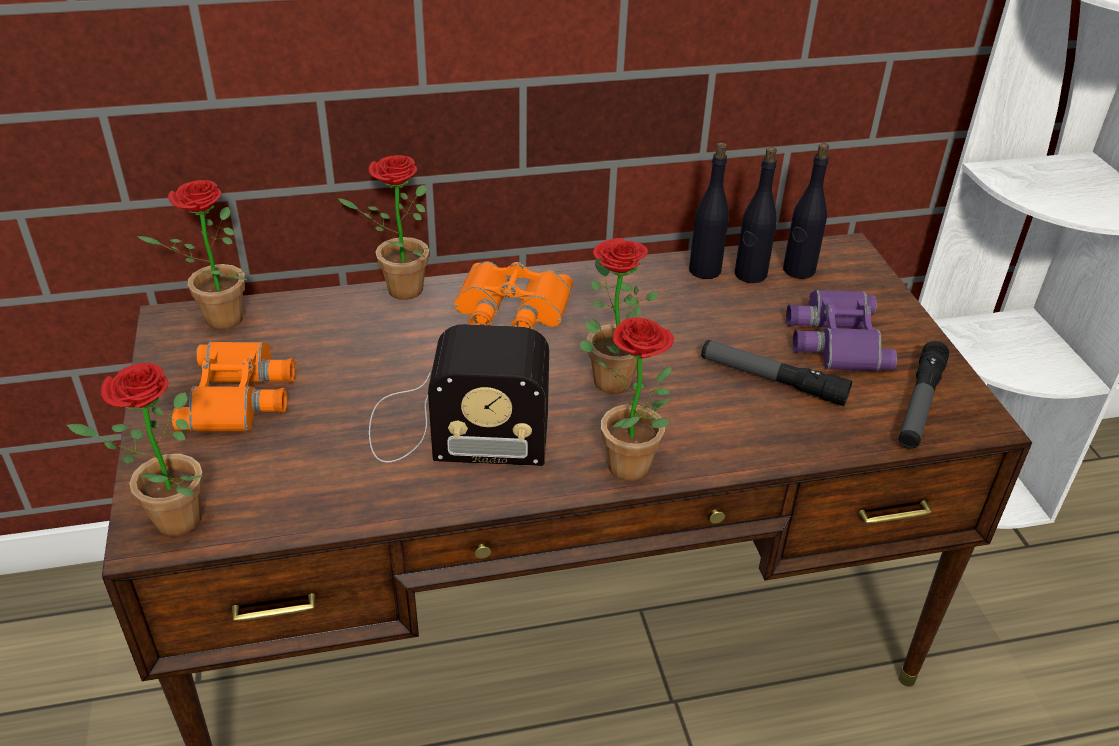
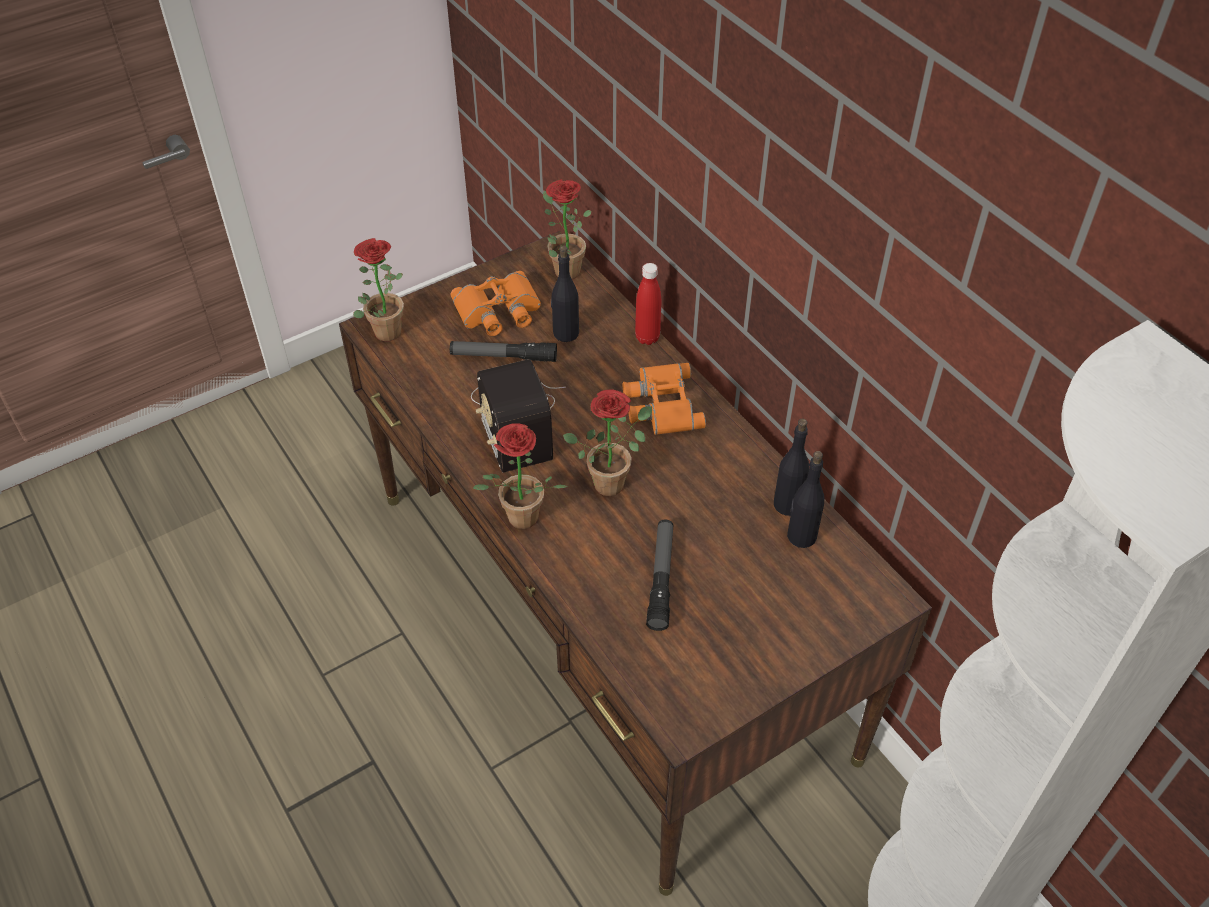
camera: 70 degrees right, 10 degrees up
potted plant [338,155,430,300] -> red bottle [635,263,661,345]
black bottle [783,143,829,279] -> black bottle moved to [551,246,579,342]
purple binoculars [786,290,897,371] -> none
flashlight [899,341,949,449] -> flashlight moved to [450,341,557,362]

